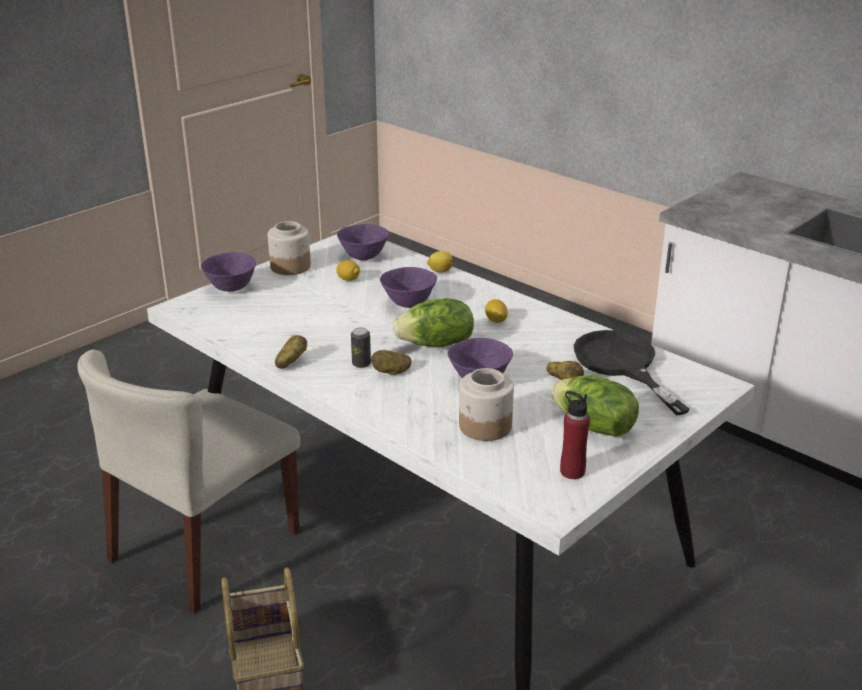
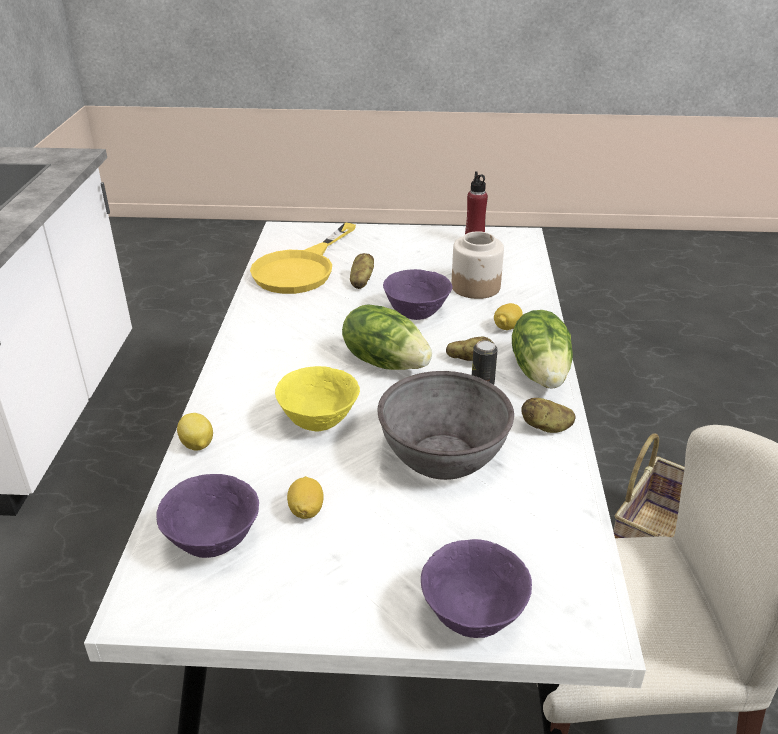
camera: 130 degrees left, 5 degrees up
jar [268,221,311,275] -> none
purple bowl [380,267,437,308] -> yellow bowl [275,366,360,431]
lemon [485,299,508,323] -> lemon moved to [494,303,523,330]
lettuce [551,375,639,437] -> lettuce moved to [512,310,573,389]
black frying pan [574,330,690,416] -> yellow frying pan [250,223,356,294]
none -> grey bowl [377,371,514,480]

